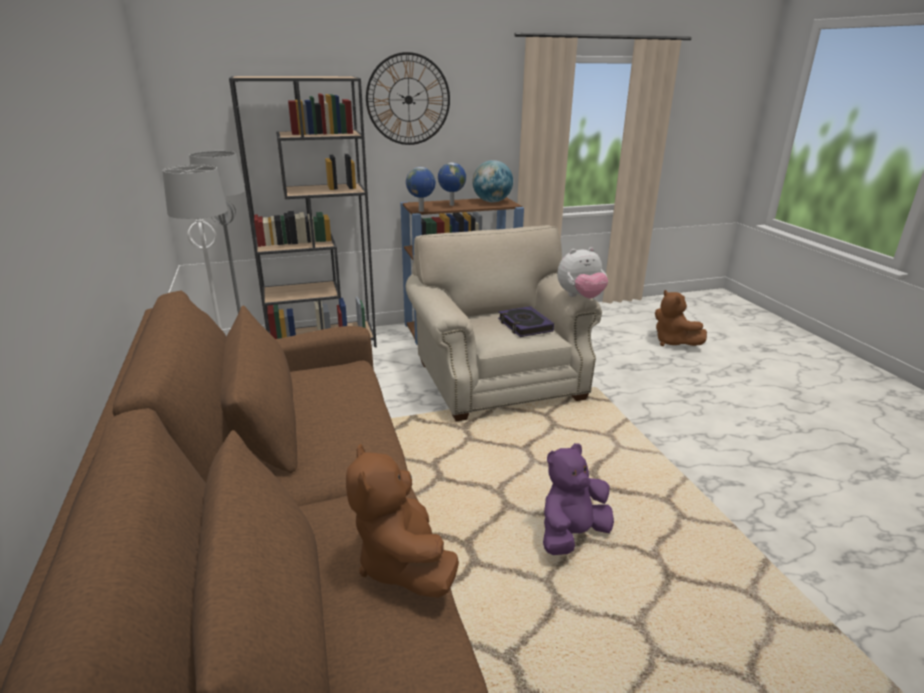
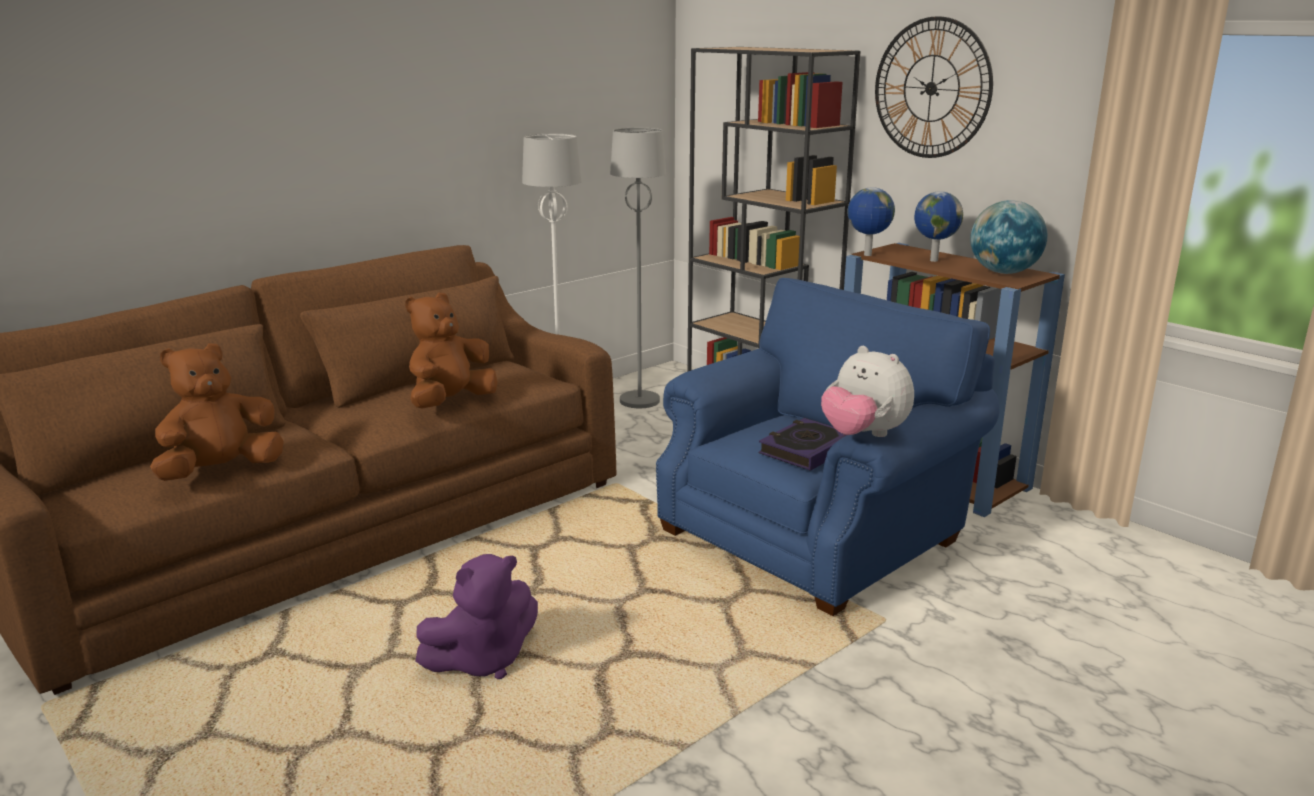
camera: 65 degrees right, 5 degrees down
beige armchair [406,225,602,421] -> blue armchair [656,278,1000,616]
purple plush toy [543,443,614,555] -> purple plush toy turned 120 degrees clockwise [415,554,538,679]
brown plush toy [655,290,707,346] -> brown plush toy moved to [405,293,498,408]

